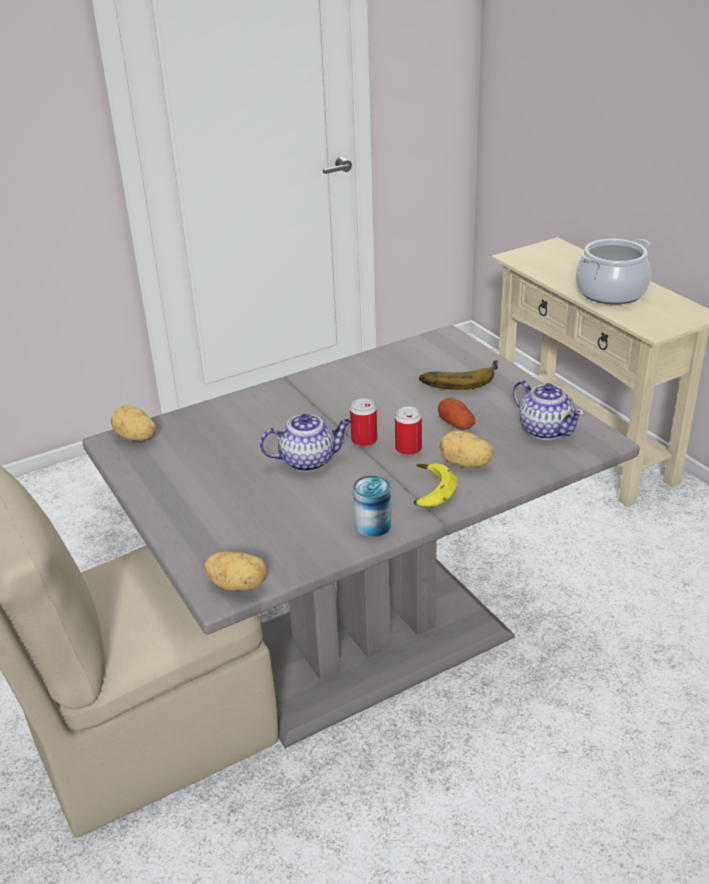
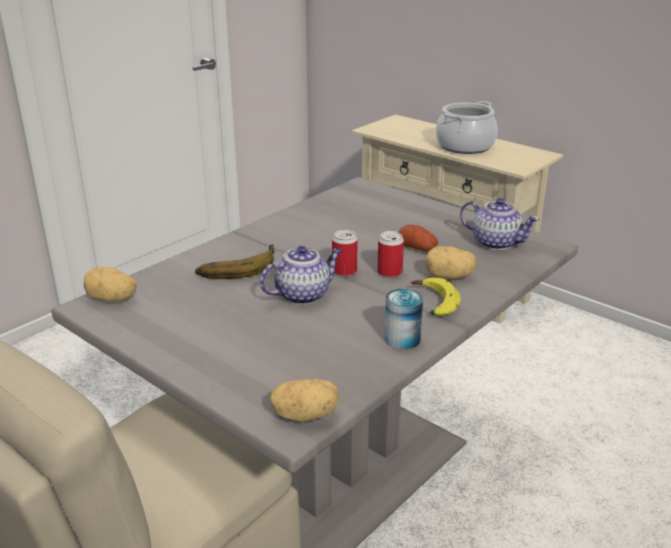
camera: 20 degrees left, 5 degrees down
banana [419,360,498,390] -> banana moved to [195,244,275,279]

